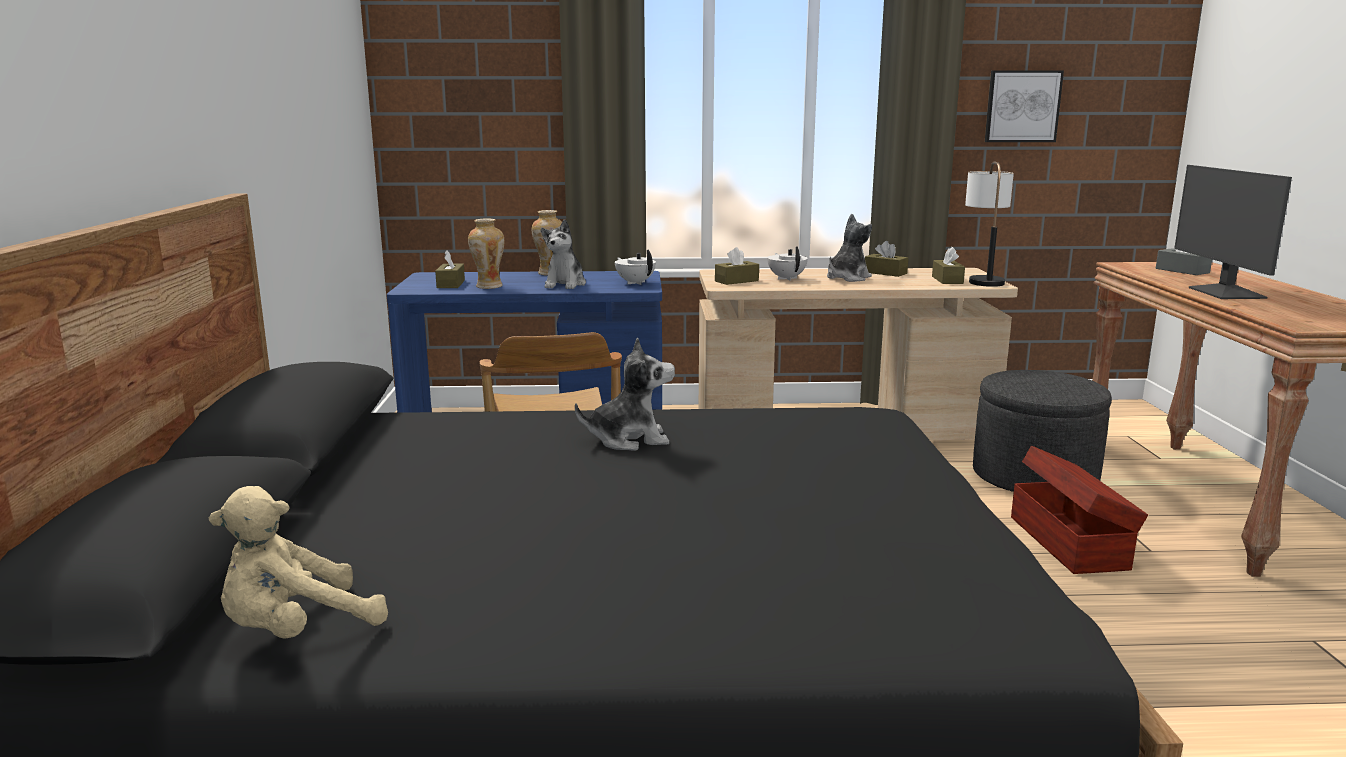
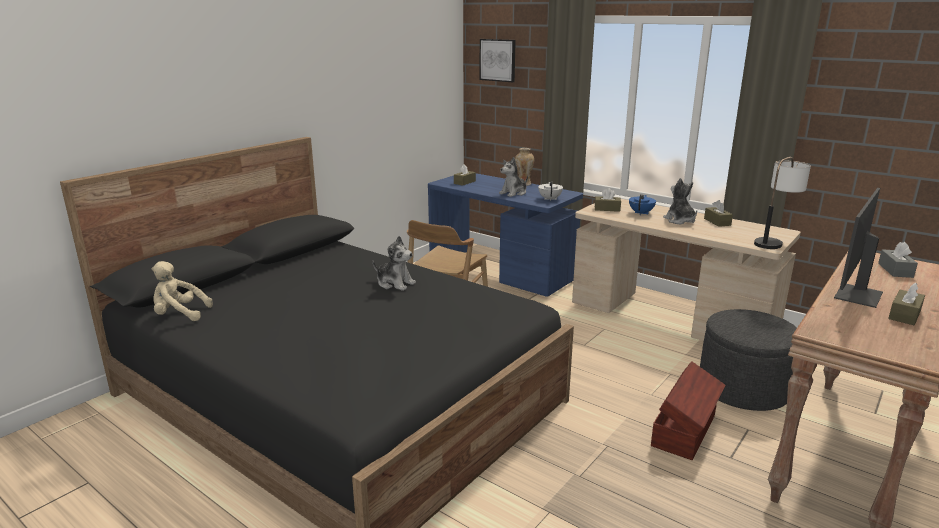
camera: 40 degrees right, 5 degrees up
vase [468,218,504,289] -> none
white teapot [767,246,808,281] -> blue teapot [629,194,656,215]
plush toy [827,214,872,282] -> plush toy turned 105 degrees counterclockwise [663,178,697,225]
brown tissue box [932,247,965,284] -> brown tissue box moved to [888,283,925,325]
picture [985,70,1064,142] -> picture moved to [479,39,516,82]

